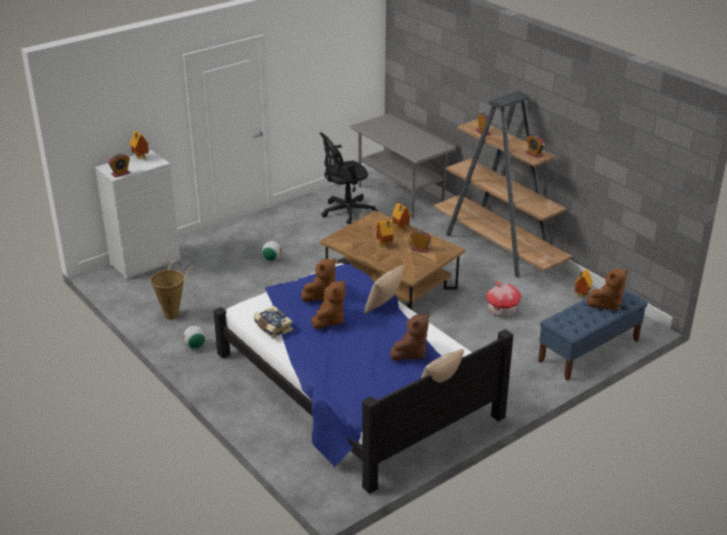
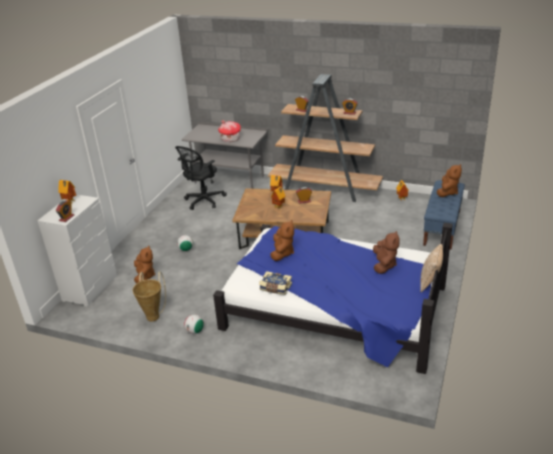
camera: 30 degrees left, 0 degrees up
brown plush toy [311,280,346,329] -> brown plush toy moved to [134,245,155,283]
pillow [364,265,404,314] -> none
toy house [486,281,521,318] -> toy house moved to [218,120,241,142]

